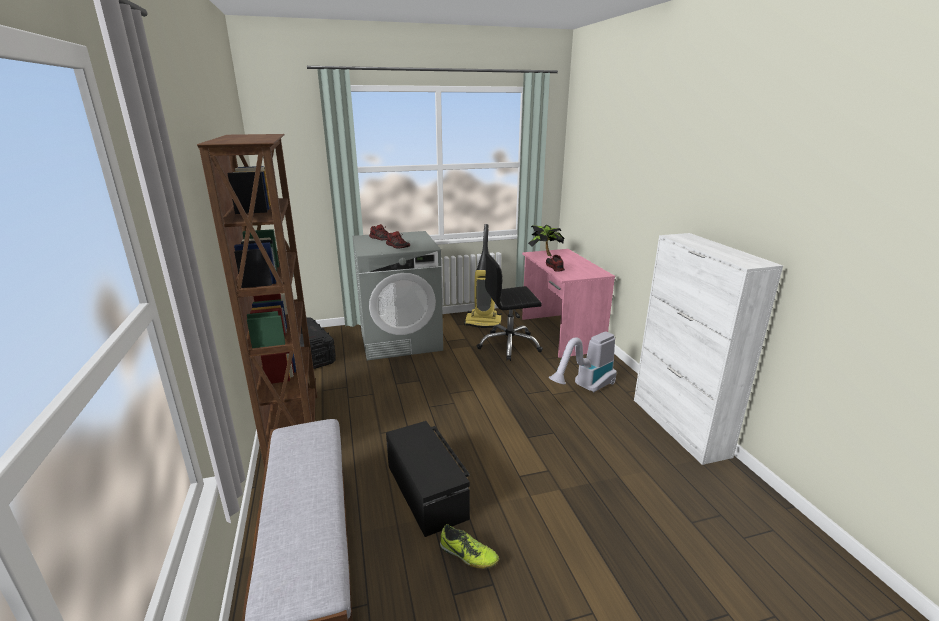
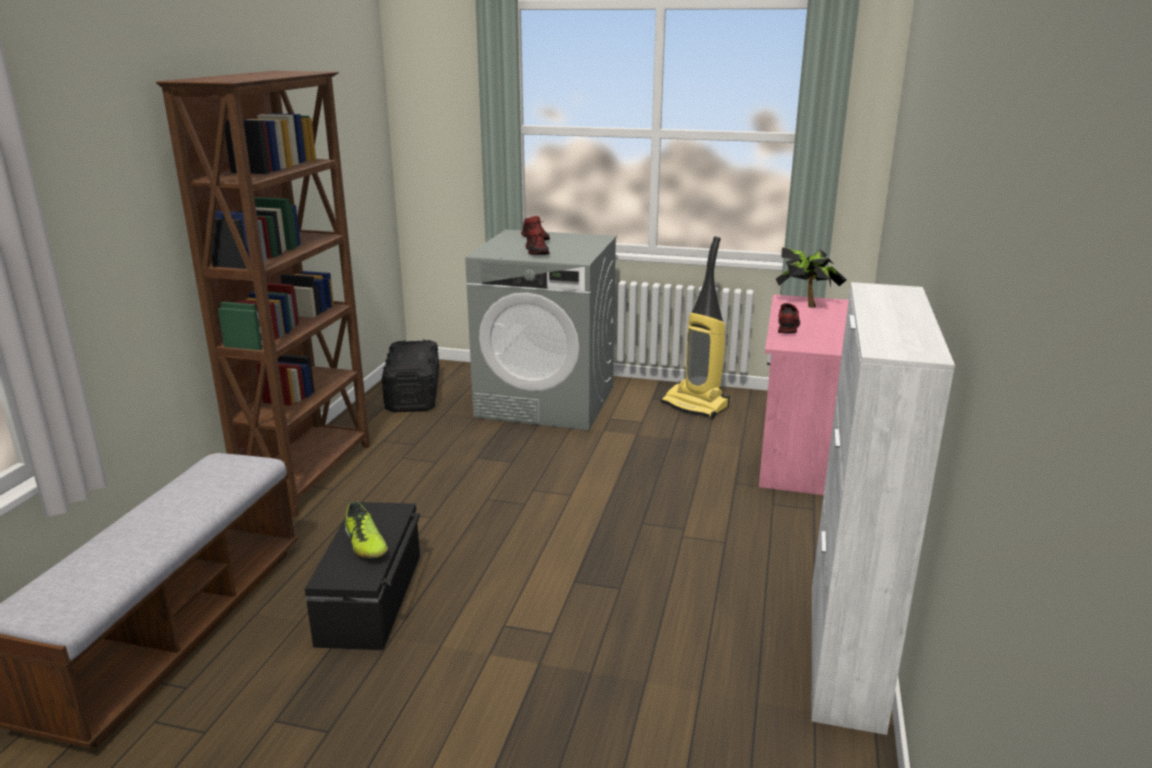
camera: 30 degrees right, 0 degrees up
shoe [440,524,499,568] -> shoe moved to [345,501,388,559]
black office chair [477,253,543,361] -> none
vacuum cleaner [549,332,617,392] -> none

